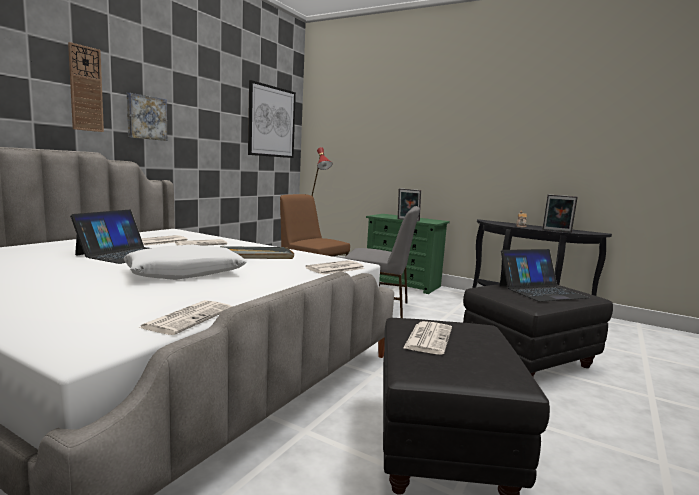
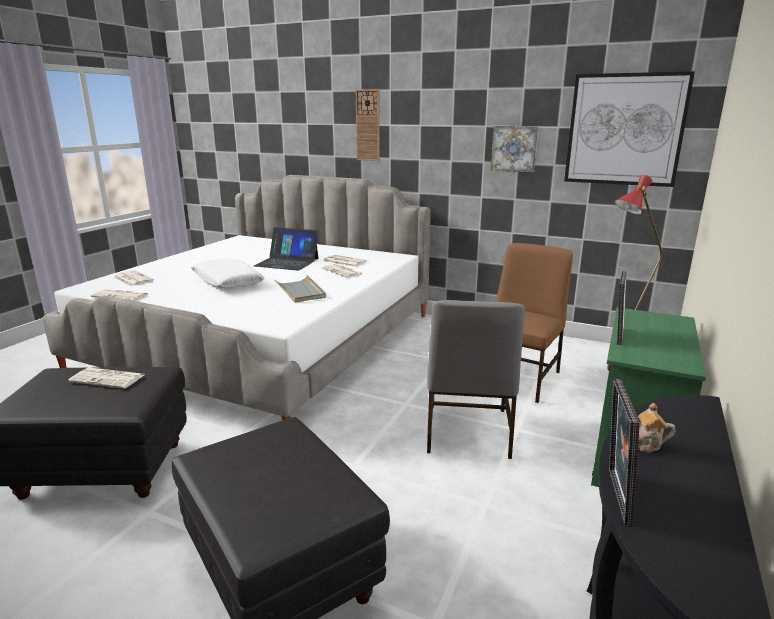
camera: 85 degrees right, 10 degrees up
picture [127,93,167,141] -> picture moved to [491,126,538,173]
newspaper [305,260,365,275] -> newspaper moved to [113,270,154,286]
laptop [499,249,589,302] -> none

